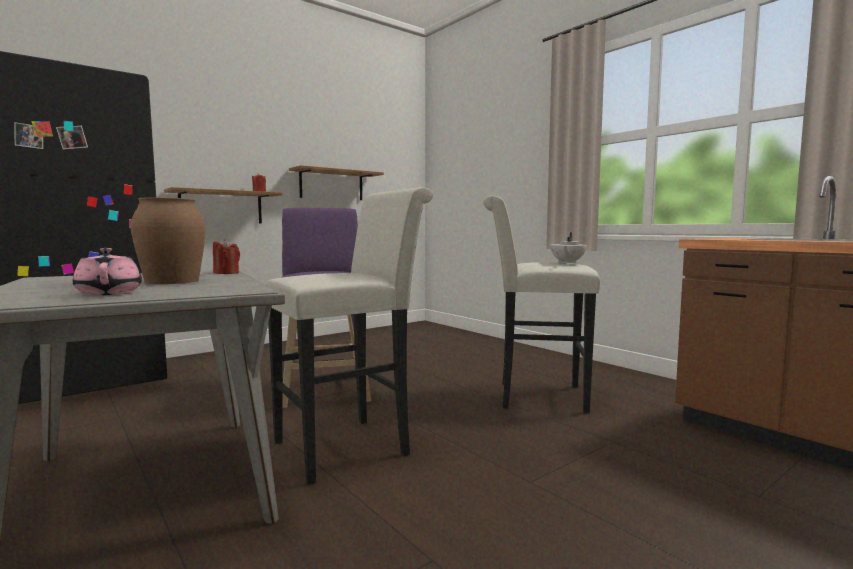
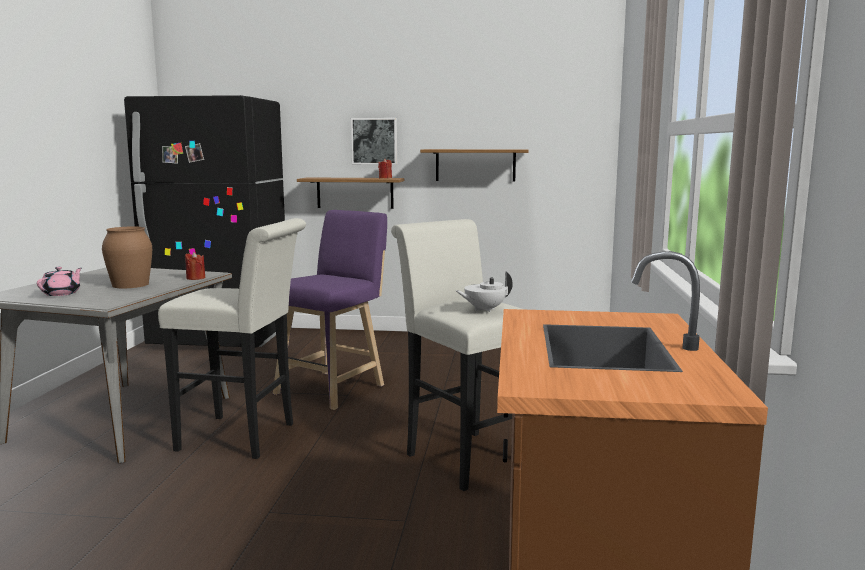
camera: 45 degrees right, 5 degrees up
none -> picture [351,118,397,165]

